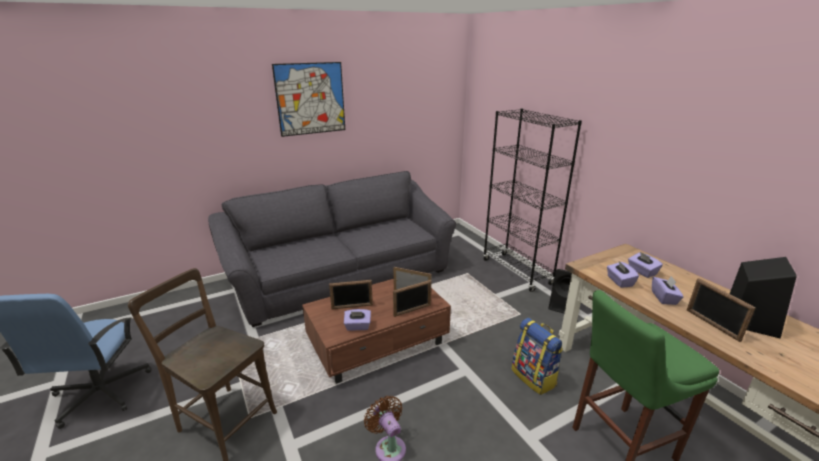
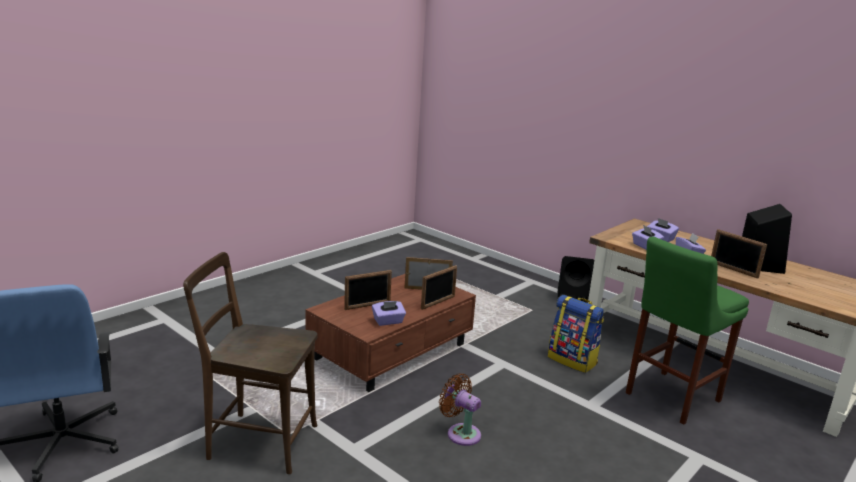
camera: 20 degrees left, 5 degrees down
grey sofa [208,171,456,327] -> none
picture [272,62,345,137] -> none
black bookcase [483,108,582,292] -> none

